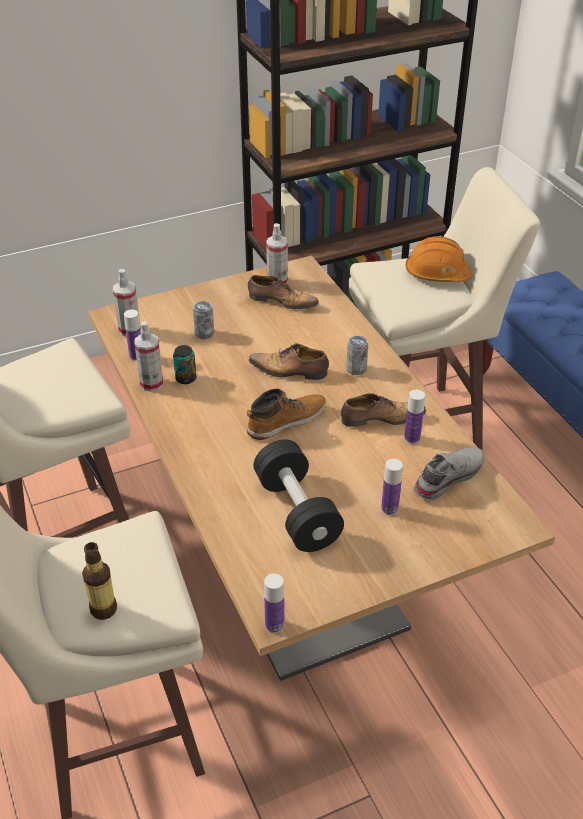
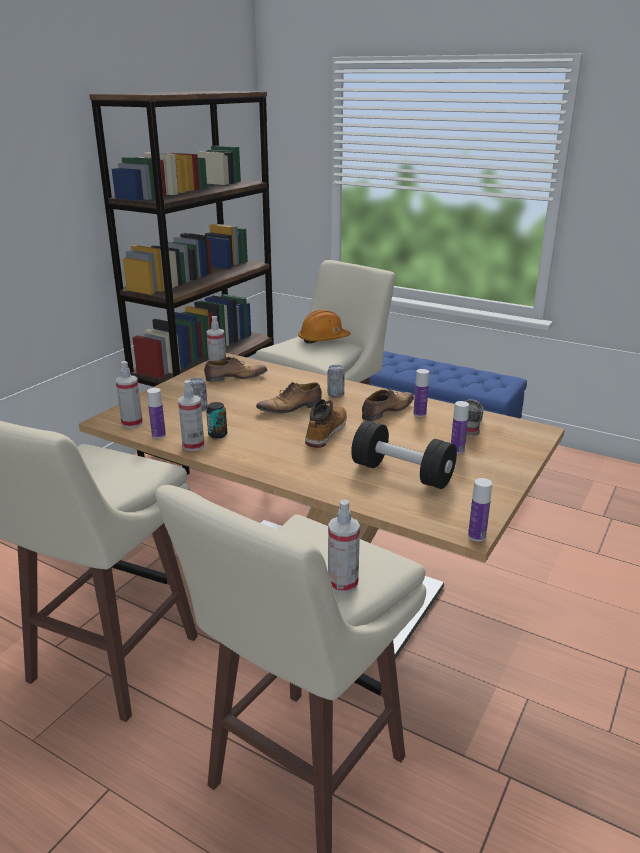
camera: 35 degrees left, 15 degrees down
bottle [82,542,117,620] -> spray bottle [328,499,360,593]

